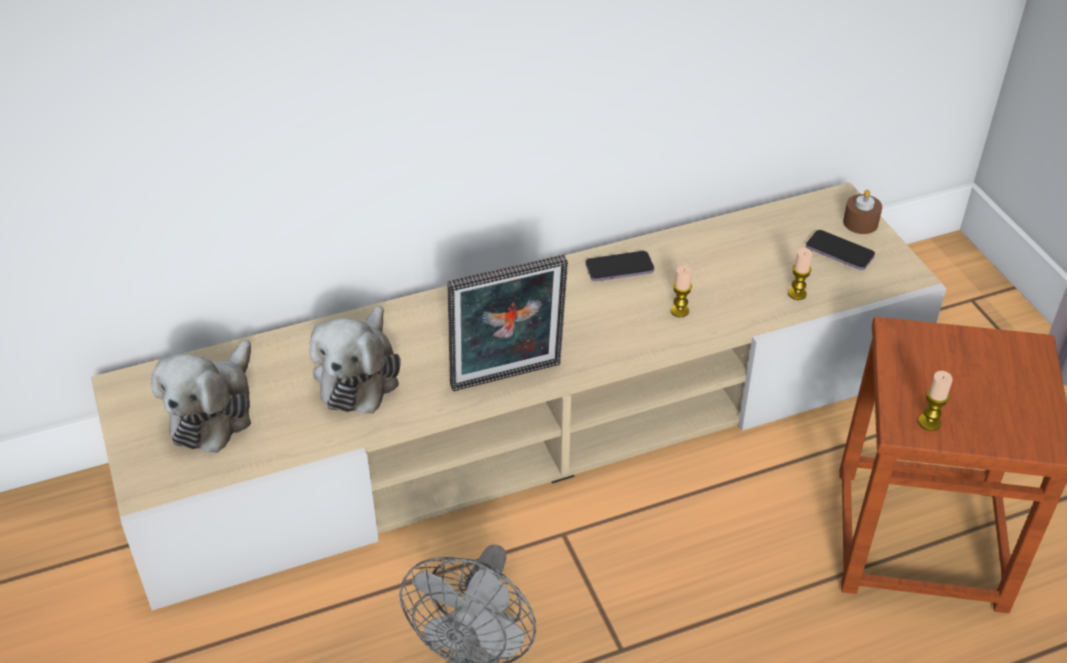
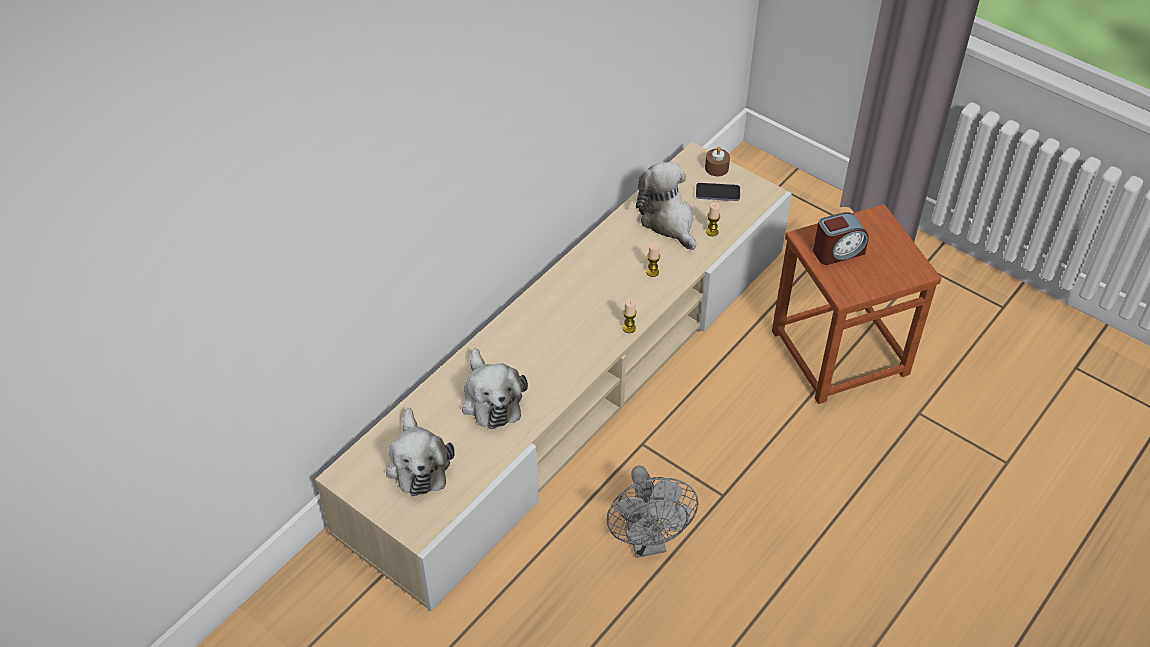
camera: 30 degrees left, 5 degrees up
picture frame [447,255,568,391] -> none
phone [586,251,654,281] -> none
candle [918,371,953,431] -> candle moved to [623,298,637,333]
none -> plush toy [636,162,696,250]
none -> alarm clock [813,212,869,265]

